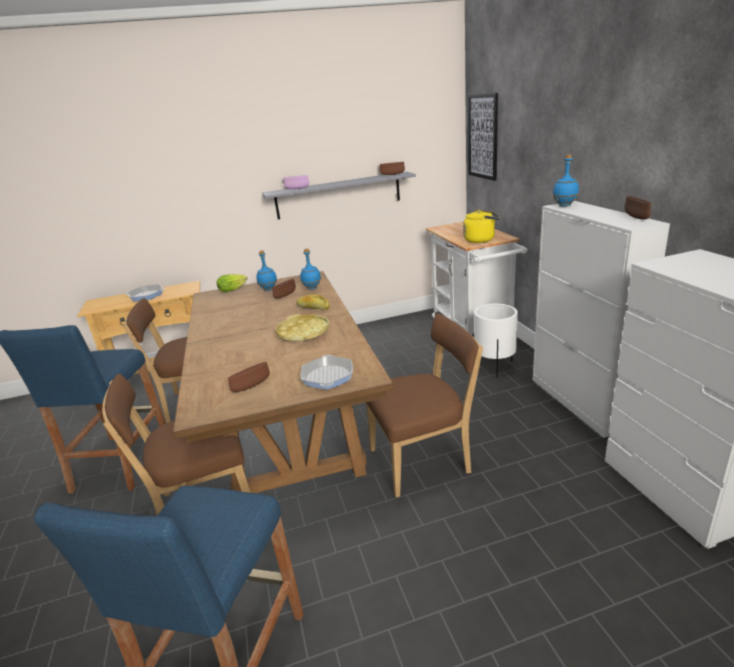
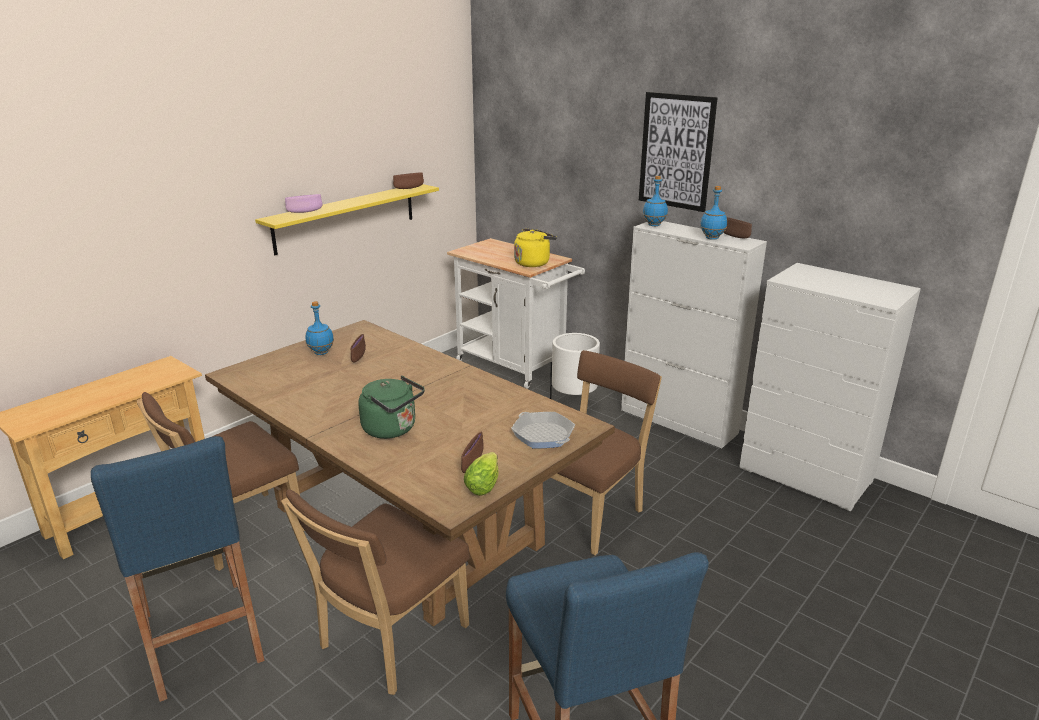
camera: 35 degrees left, 0 degrees up
frying pan [125,285,165,301] -> none
lettuce [217,274,247,292] -> lettuce moved to [464,452,499,496]
grey shelf [262,172,416,219] -> yellow shelf [255,184,439,255]
yellow tray [276,314,329,341] -> none
bread [297,294,330,310] -> none
blue bottle [300,249,321,290] -> blue bottle moved to [700,186,727,240]
picture [468,93,498,181] -> picture moved to [639,92,718,212]
none -> green kettle [358,376,425,439]

